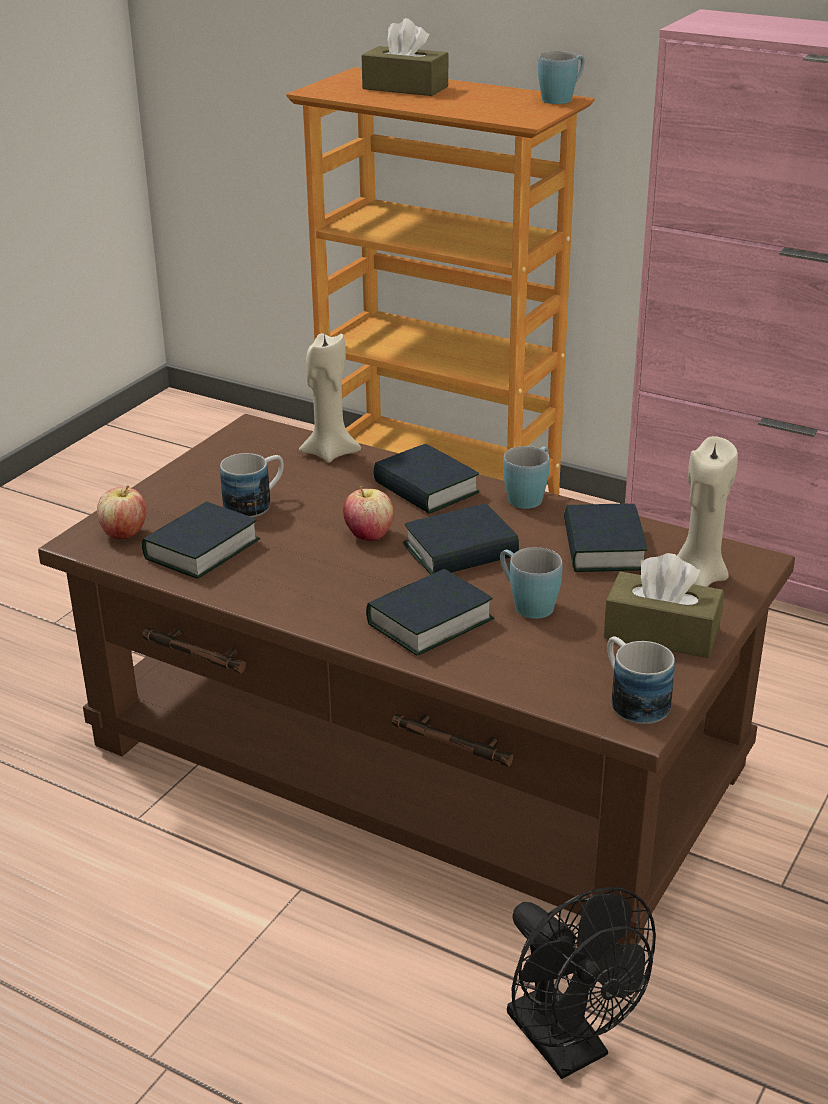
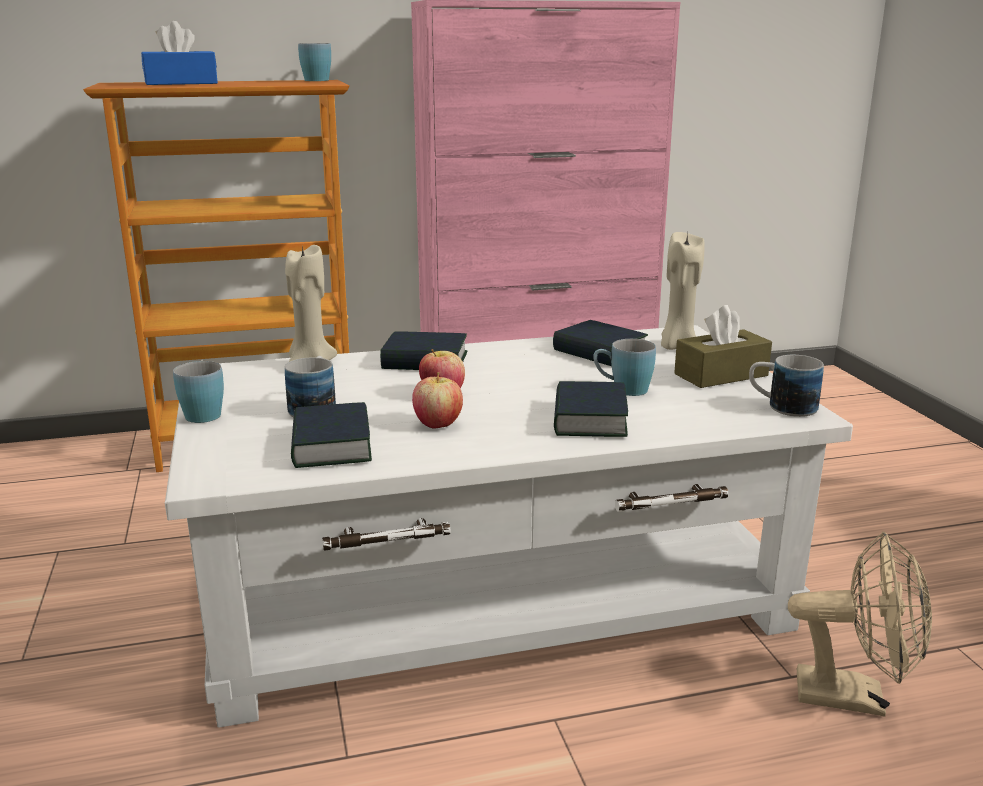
camera: 45 degrees left, 10 degrees down
brown coffee table [38,414,795,947] -> white coffee table [165,325,853,728]
apple [97,485,147,539] -> apple moved to [412,372,463,428]
brown tissue box [361,18,448,96] -> blue tissue box [141,21,218,85]
book [403,504,519,575] -> none
blue mug [503,446,550,509] -> blue mug moved to [173,361,224,423]
black fan [507,887,656,1079] -> beige fan [788,532,932,717]

